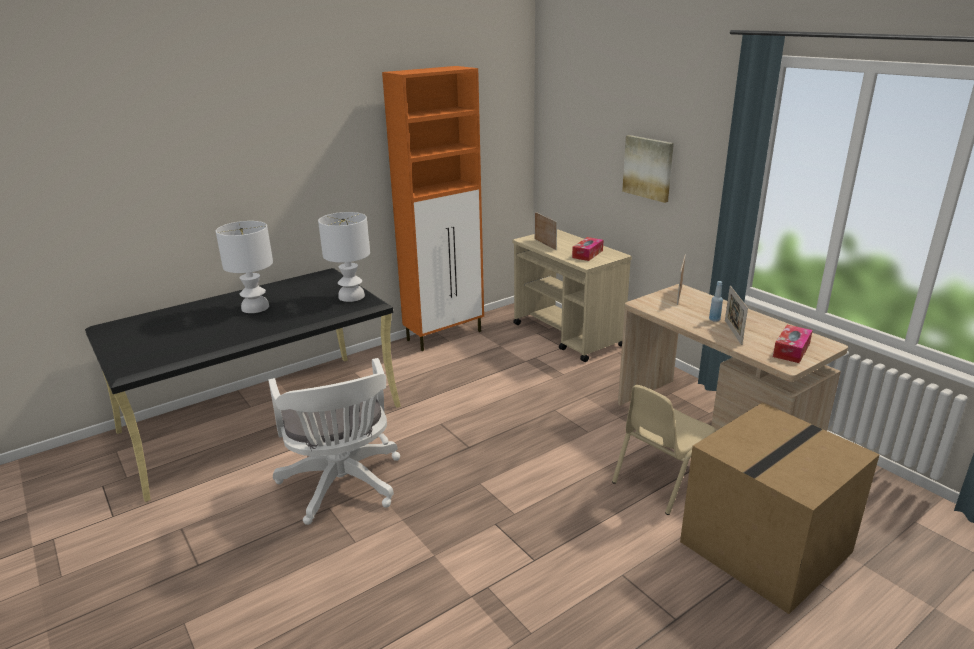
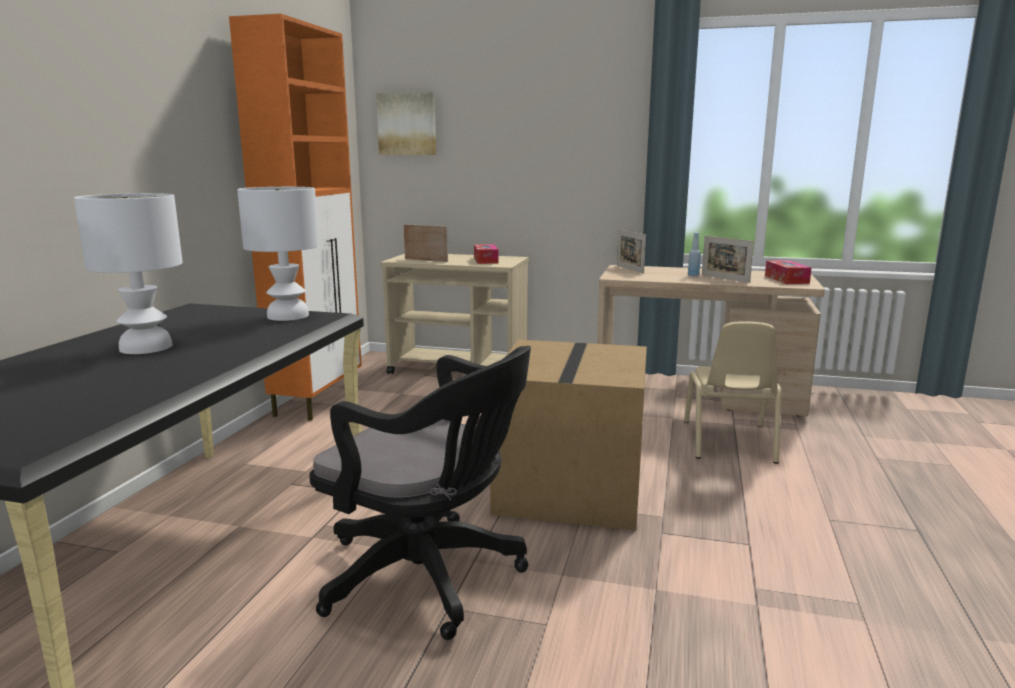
camera: 40 degrees left, 10 degrees down
white office chair [268,358,400,525] -> black office chair [309,346,531,640]
picture [622,135,674,203] -> picture moved to [376,91,436,155]
cardboard box [680,402,880,614] -> cardboard box moved to [490,340,647,530]

